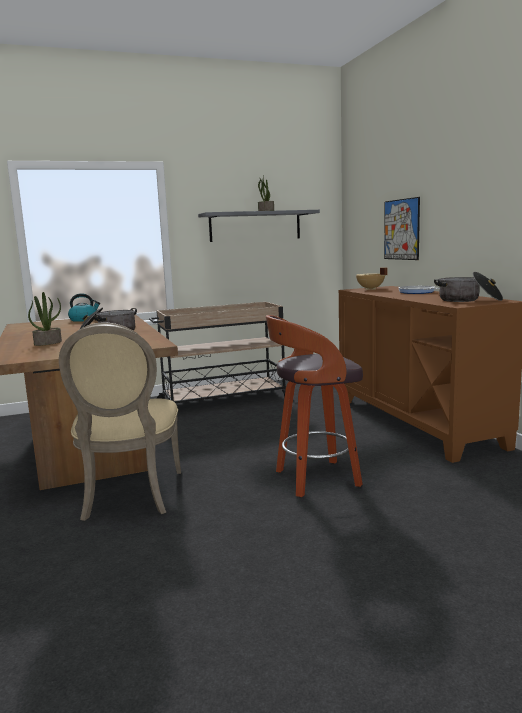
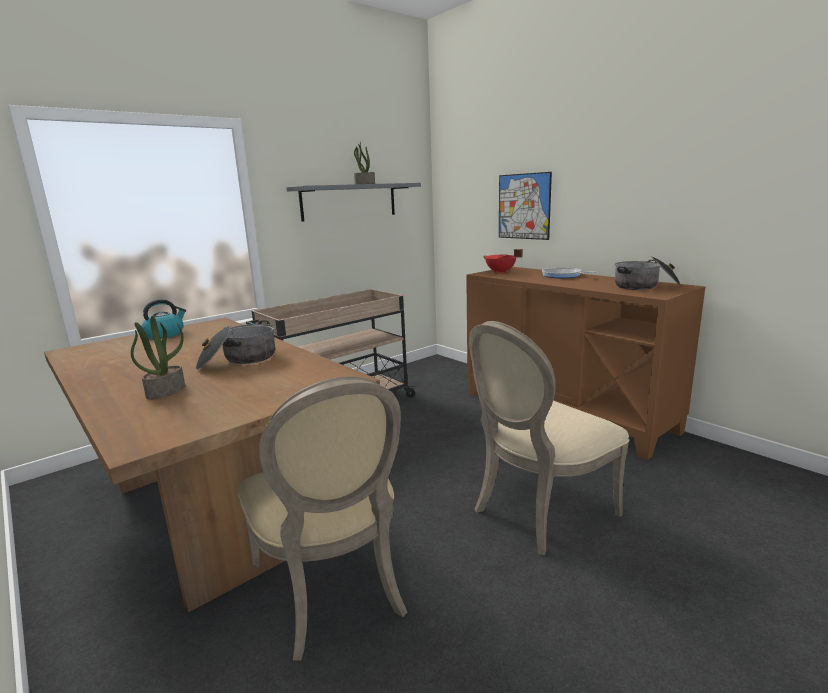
camera: 20 degrees left, 5 degrees up
stool [266,315,363,498] -> beige chair [469,321,629,556]
beige cooking pot [356,267,388,290] -> red cooking pot [483,249,523,274]

